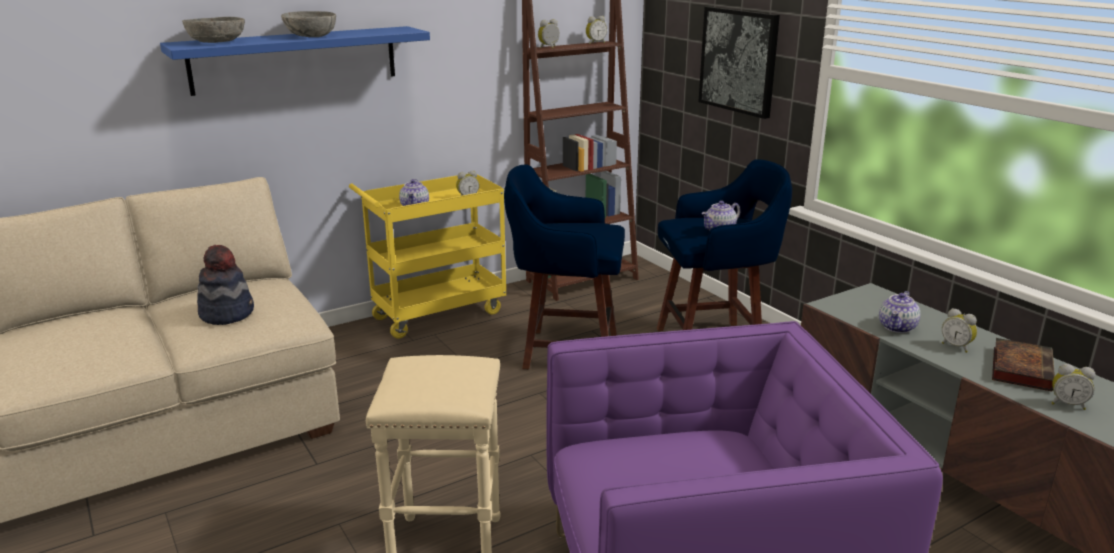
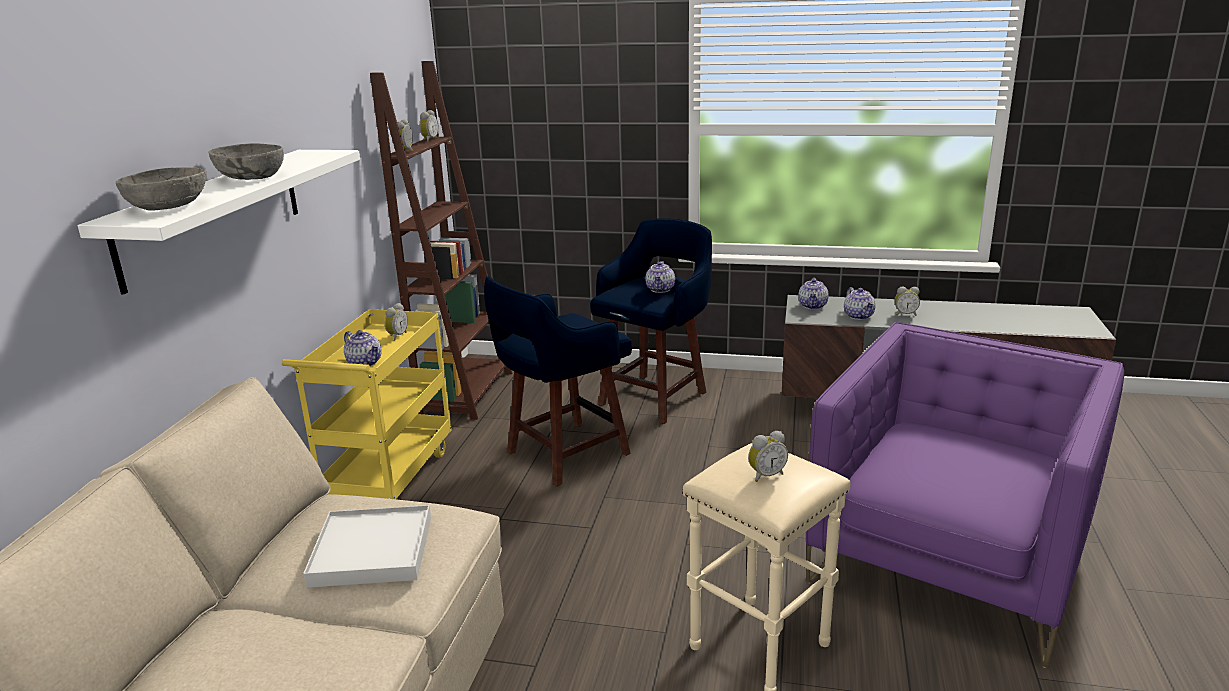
camera: 45 degrees left, 0 degrees up
blue shelf [160,26,430,96] -> white shelf [78,150,360,295]
hat [197,245,254,325] -> white tray [303,505,431,588]
picture [698,7,780,119] -> none
book [992,338,1055,391] -> none
alarm clock [1052,364,1095,410] -> alarm clock moved to [748,431,788,482]
none -> teapot [798,278,829,309]

